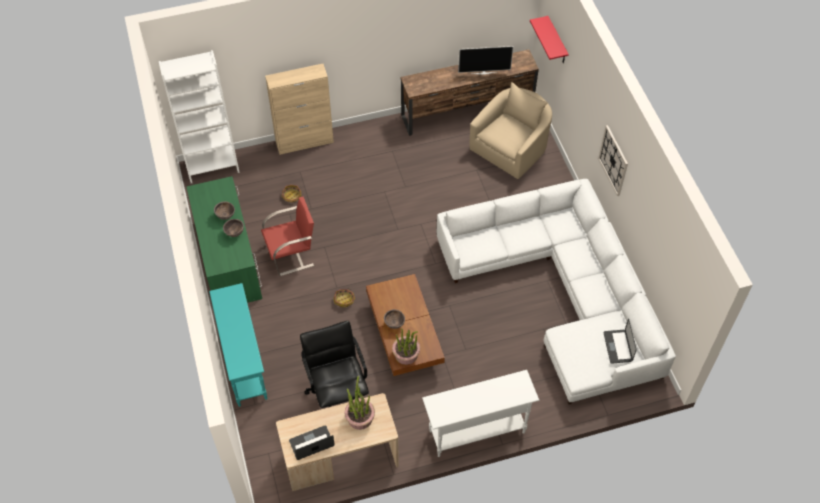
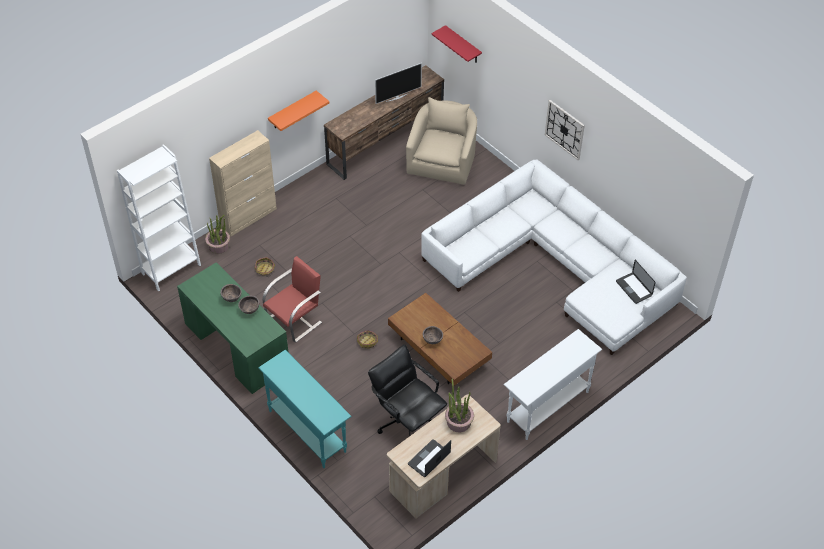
camera: 25 degrees left, 5 degrees down
potted plant [392,328,420,365] -> potted plant moved to [205,215,230,254]
none -> orange shelf [268,90,329,131]

